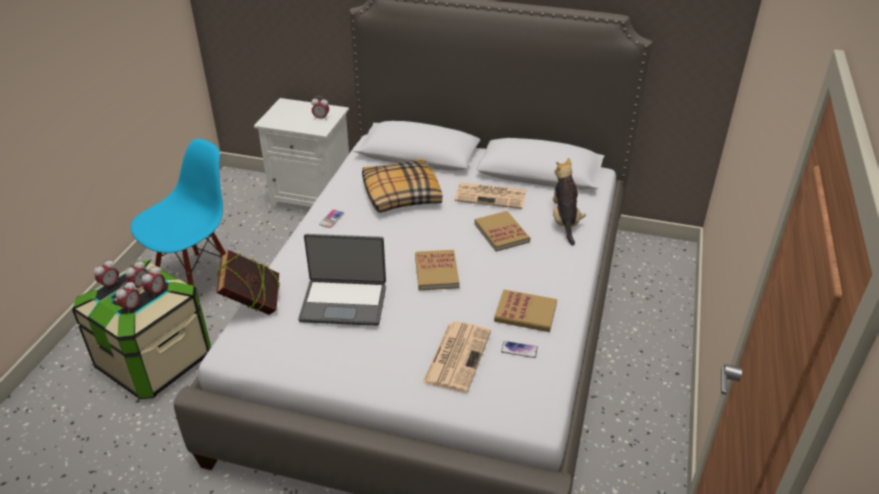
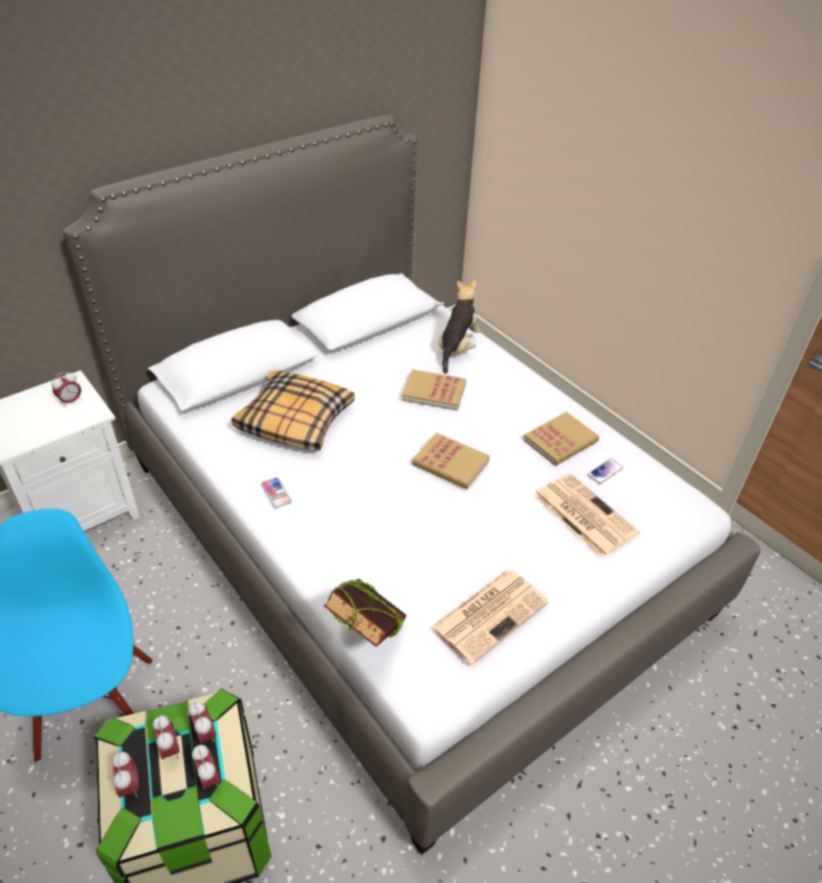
camera: 55 degrees left, 5 degrees up
laptop [298,234,386,326] -> none
newspaper [454,182,526,209] -> newspaper moved to [430,570,549,665]
plush toy [553,158,586,246] -> plush toy turned 75 degrees clockwise [439,280,480,374]

